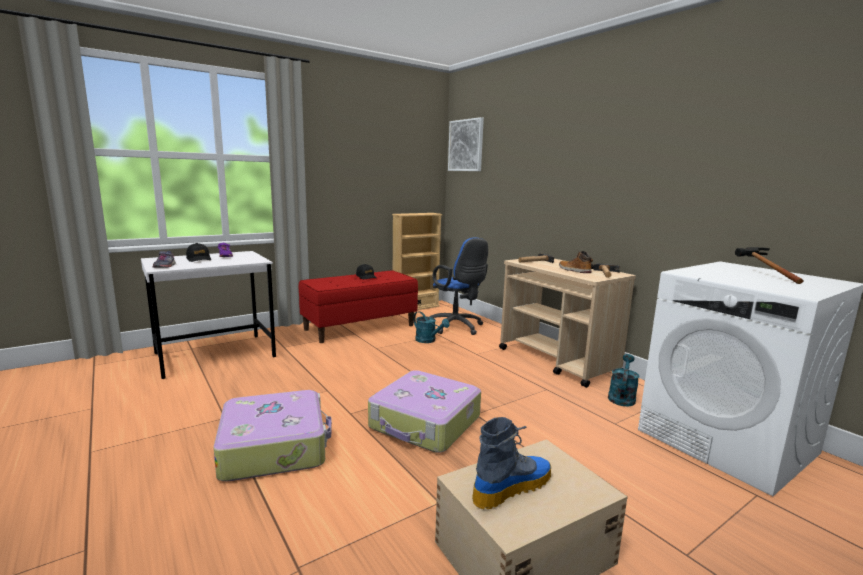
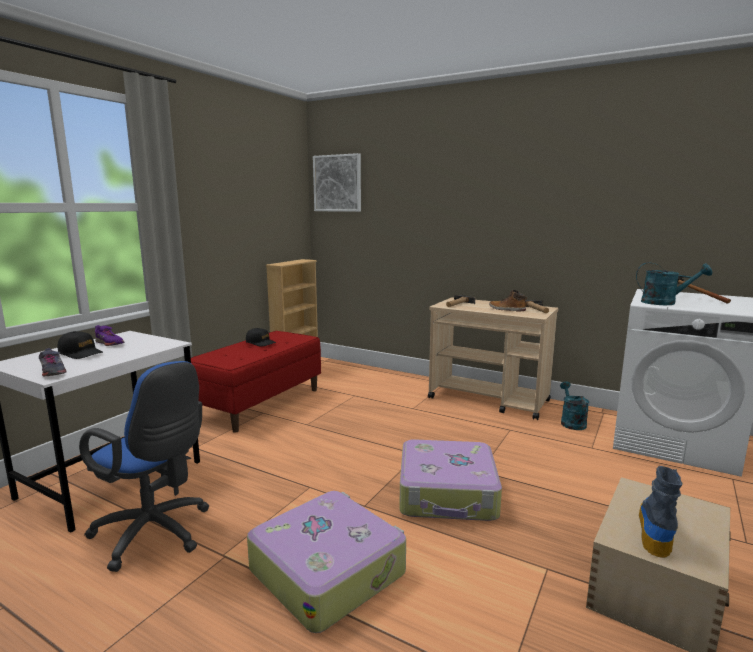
camera: 25 degrees left, 0 degrees up
turquoise watering can [413,311,449,343] -> turquoise watering can moved to [636,262,712,305]
blue office chair [429,238,488,335] -> blue office chair moved to [79,361,209,572]

